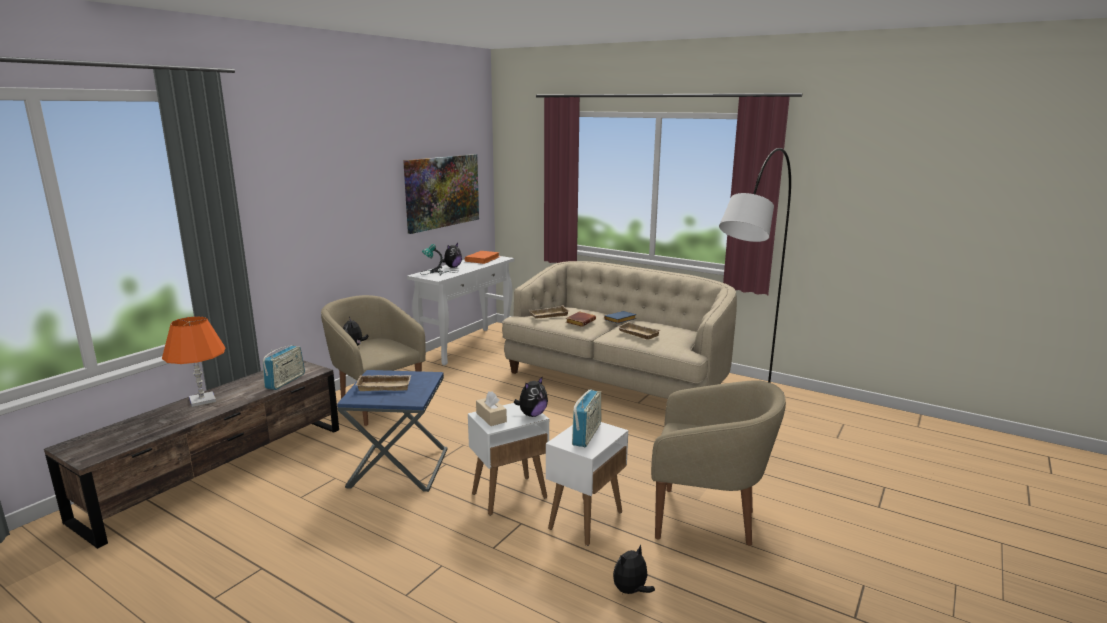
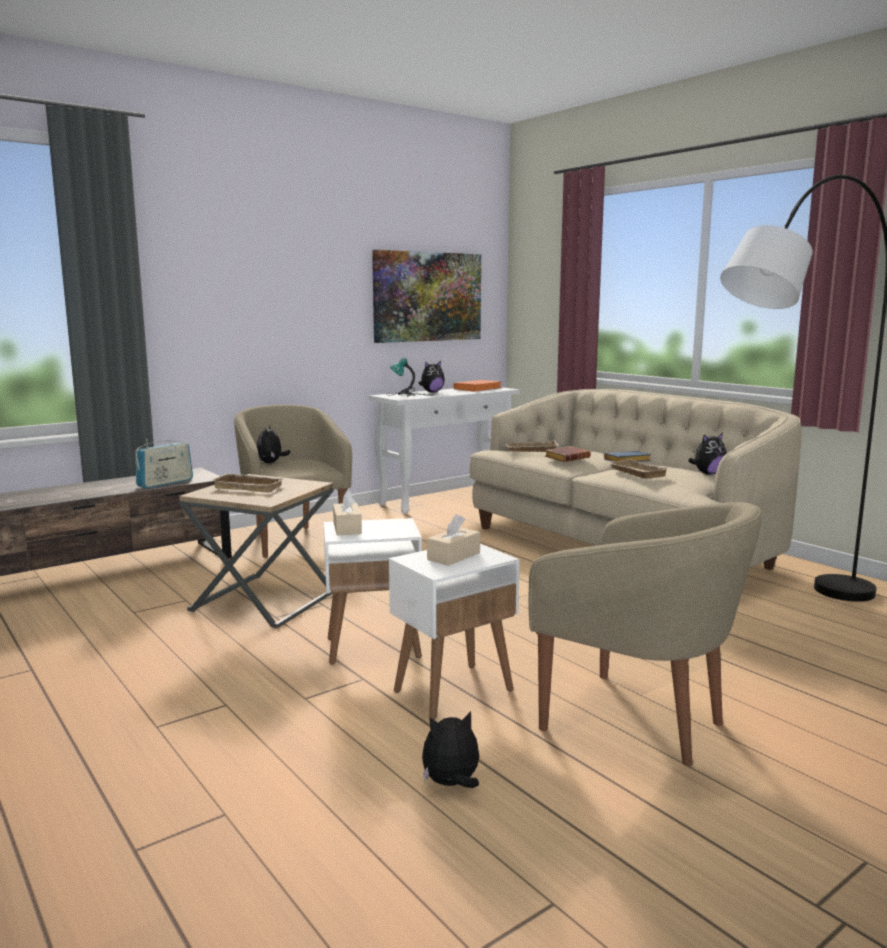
camera: 20 degrees right, 5 degrees down
orange table lamp [162,316,226,407] -> none
blue side table [337,370,448,492] -> brown side table [179,474,334,628]
plush toy [514,376,548,417] -> plush toy moved to [688,433,727,475]
radio [572,390,601,447] -> beige tissue box [427,514,480,566]

